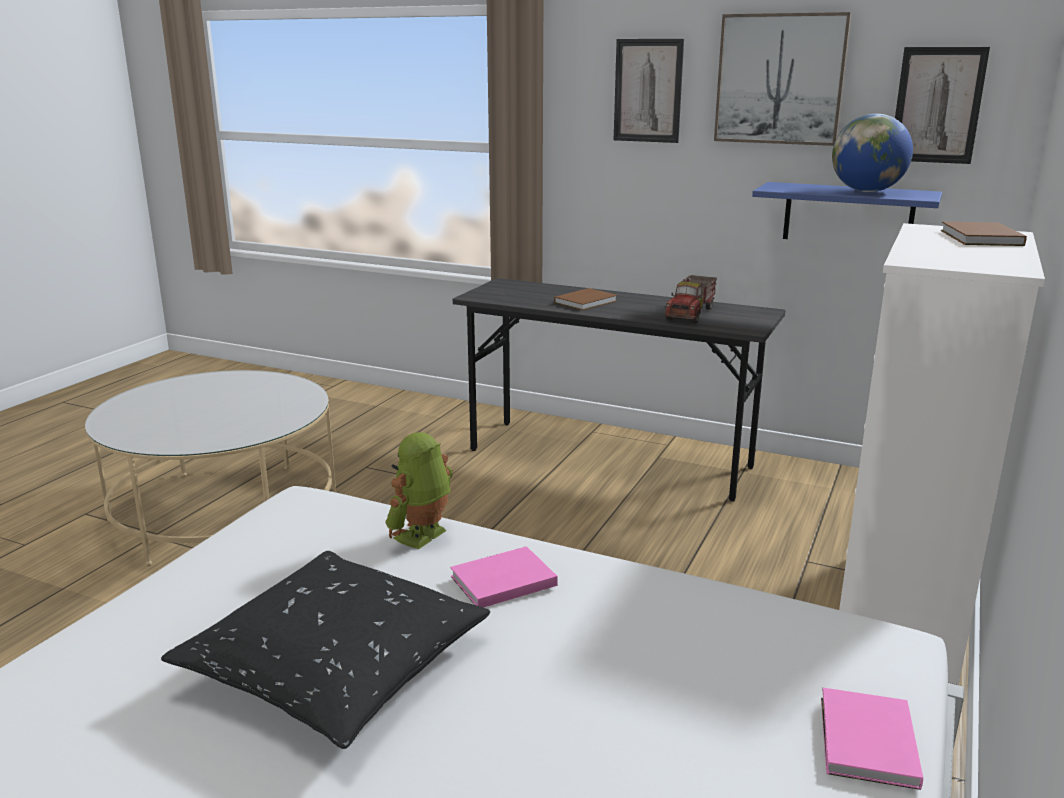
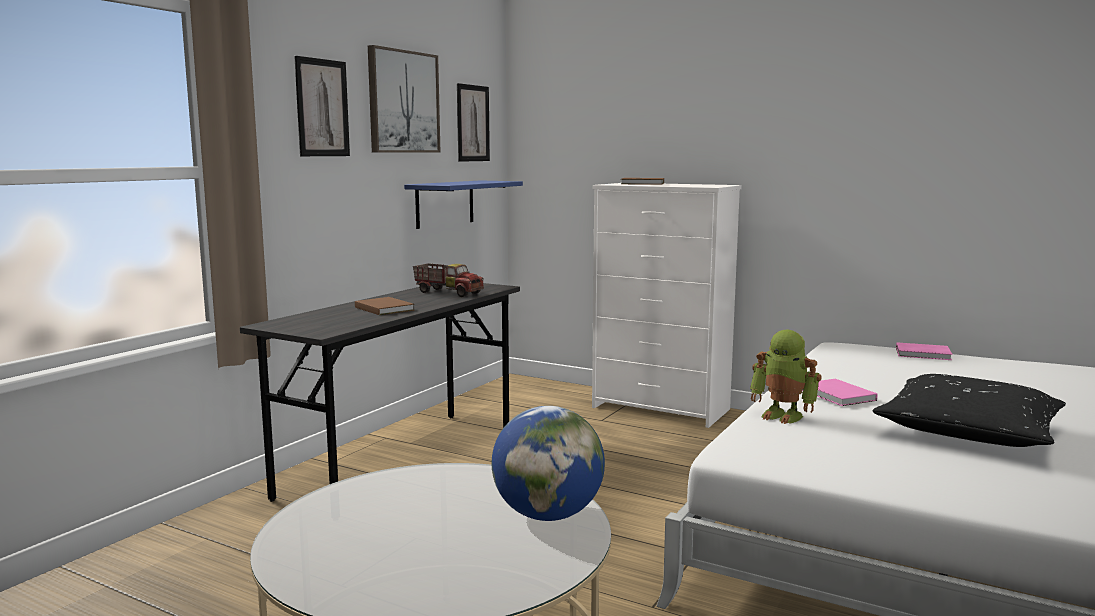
camera: 85 degrees left, 10 degrees down
globe [832,114,913,192] -> globe moved to [492,406,605,521]

